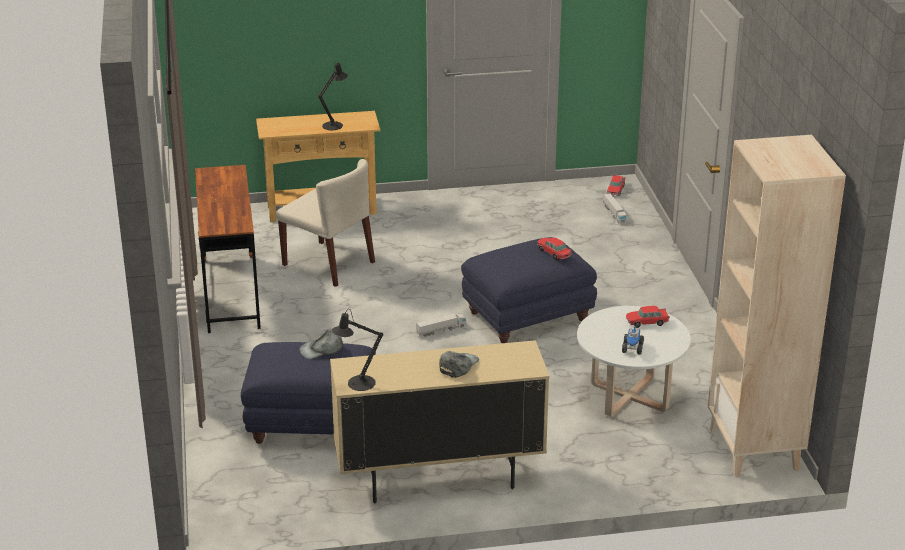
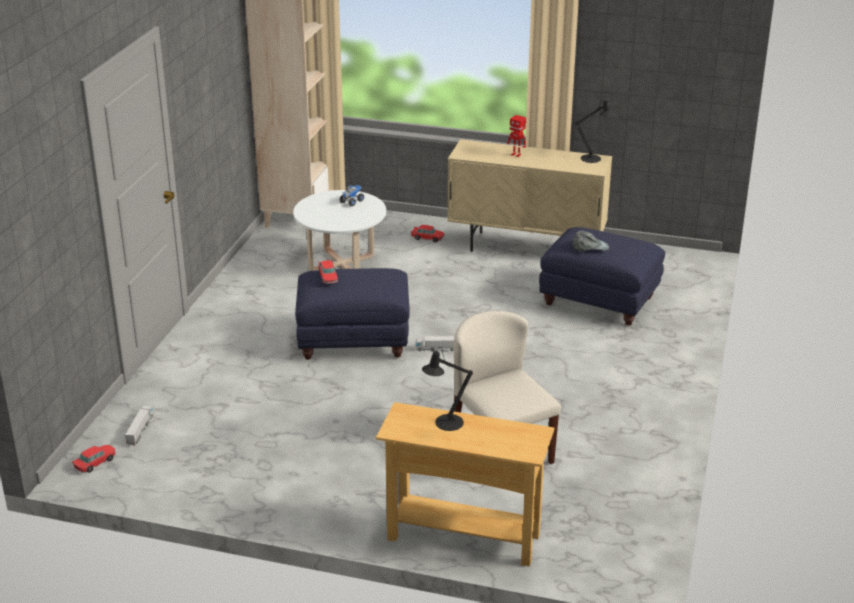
camera: 155 degrees left, 0 degrees up
brown desk [195,165,261,333] -> none
grey cap [439,351,479,378] -> toy robot [507,115,526,157]
toy car [626,305,669,328] -> toy car moved to [411,225,445,243]

